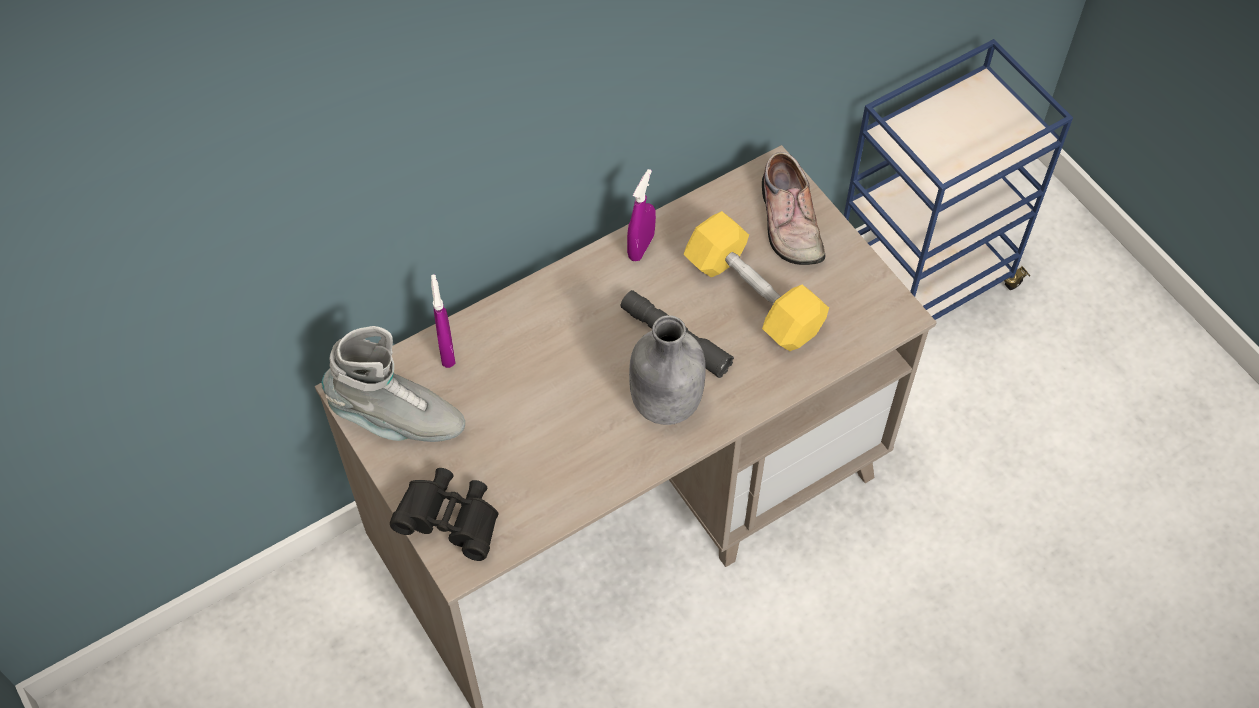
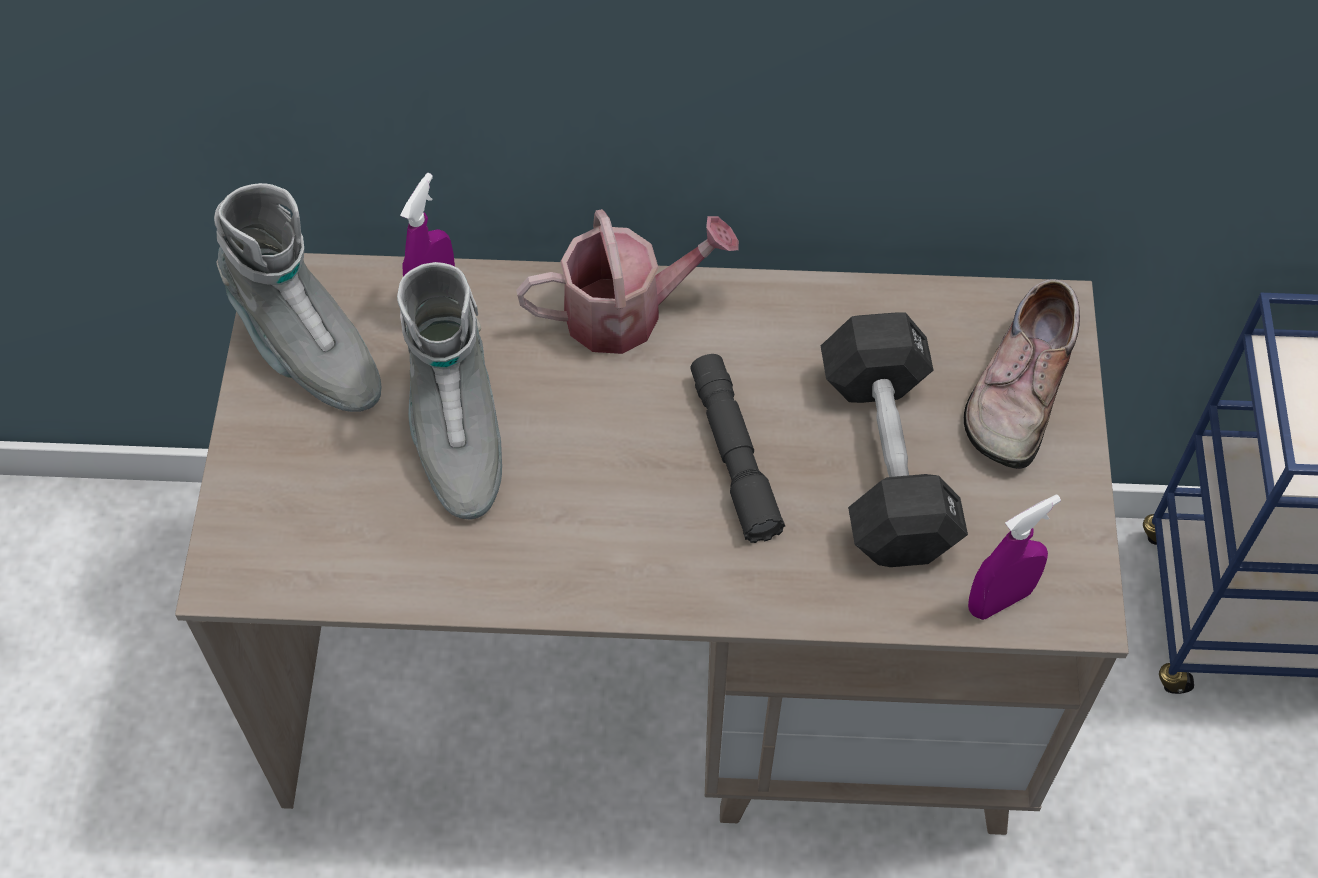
camera: 35 degrees right, 0 degrees up
black binoculars [390,468,499,561] -> none
purple spray bottle [627,169,656,261] -> purple spray bottle moved to [968,494,1061,620]
grey bottle [629,315,706,425] -> none
yellow dumbbell [683,211,829,351] -> black dumbbell [821,312,968,567]
none -> grey boot [397,262,502,520]
none -> watering can [516,209,739,354]

